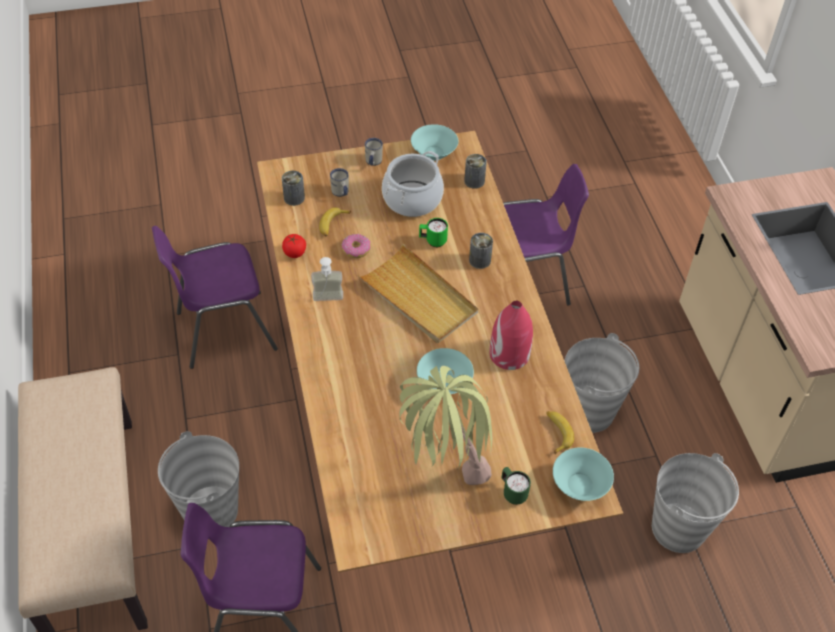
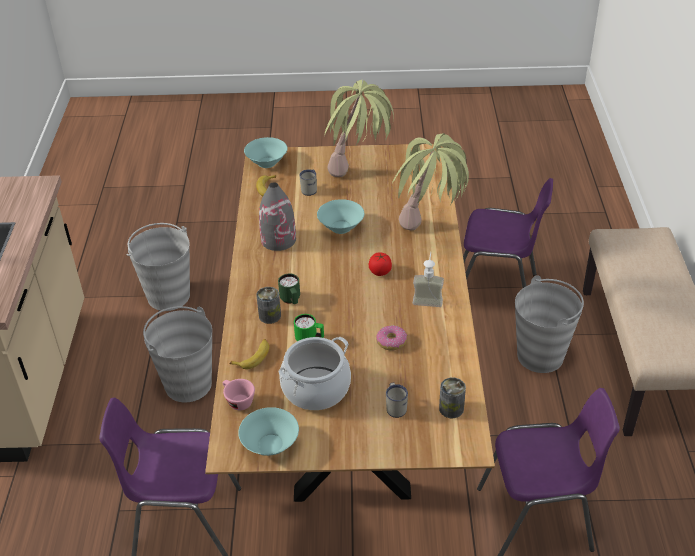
camera: 165 degrees left, 10 degrees down
tomato [282,234,306,258] -> tomato moved to [369,252,392,276]
banana [319,207,351,237] -> banana moved to [230,339,269,369]
beige tray [357,244,478,343] -> none
white mug [365,138,383,166] -> white mug moved to [299,170,317,196]
can [464,154,487,189] -> pink cup [222,379,255,410]
red vase [489,301,533,370] -> grey vase [259,182,296,251]
green mug [501,467,531,505] -> green mug moved to [278,273,300,304]
none -> potted plant [392,133,469,230]

